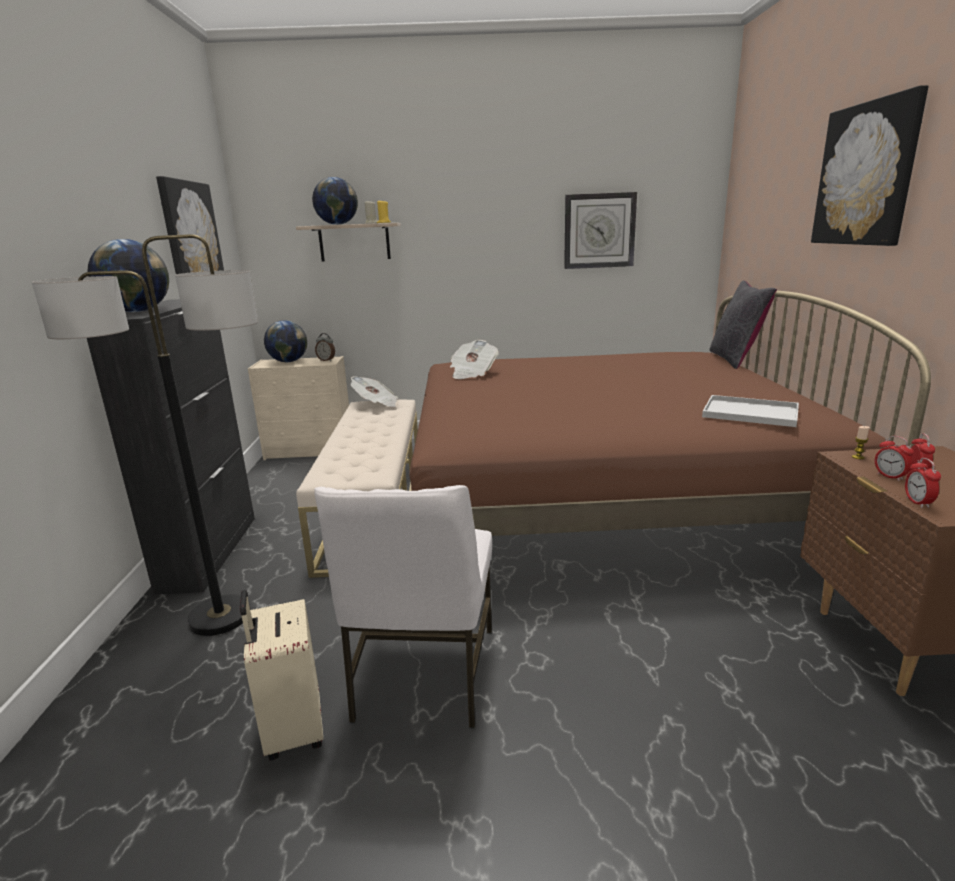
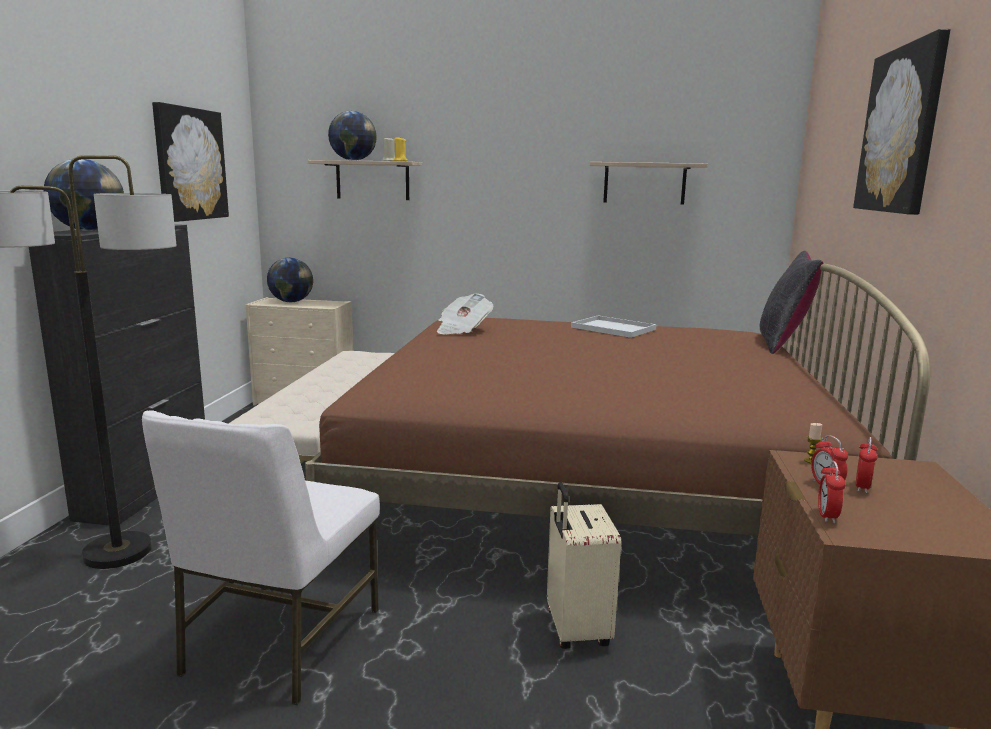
camera: 10 degrees right, 5 degrees down
beige suitcase [240,590,324,760] -> beige suitcase moved to [547,482,621,649]
alarm clock [315,333,335,361] -> none
newspaper [350,376,398,407] -> none
wall clock [564,192,637,269] -> shelf [590,162,708,204]
white tray [702,395,799,427] -> white tray moved to [571,316,657,338]

